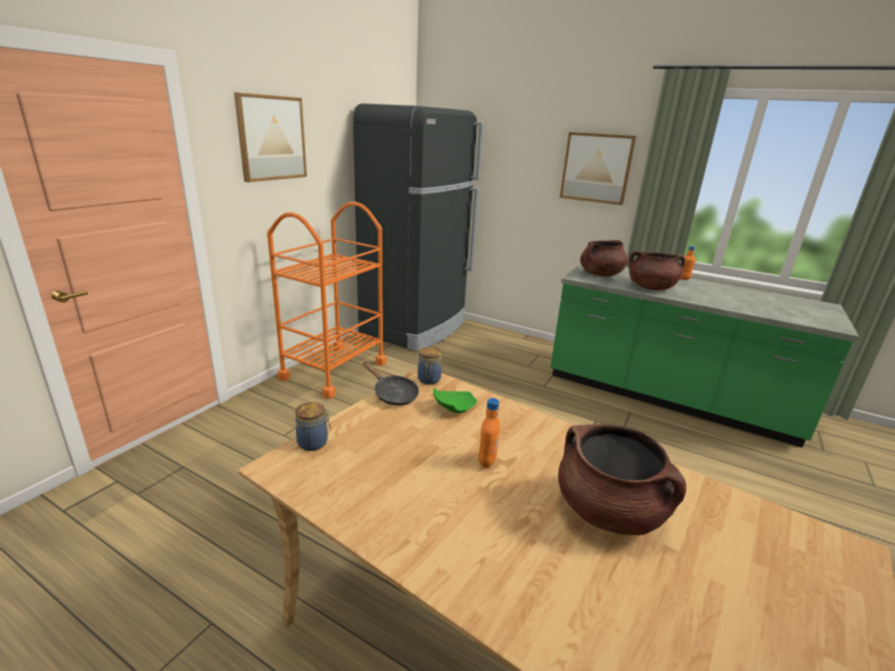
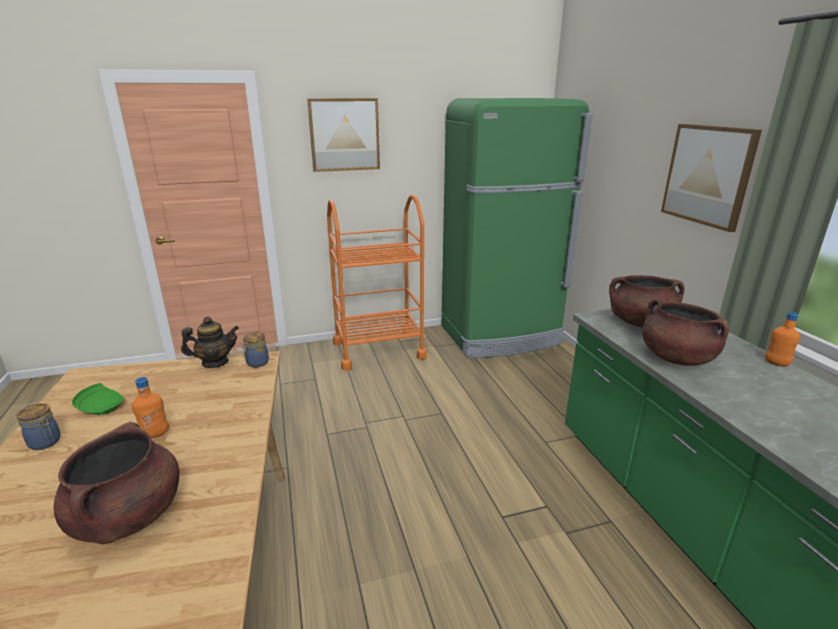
camera: 45 degrees right, 0 degrees up
jar [295,402,331,451] -> jar moved to [17,403,60,450]
black fridge [353,103,484,351] -> green fridge [442,98,593,358]
black frying pan [363,362,419,406] -> teapot [181,316,239,368]
green plate [433,388,477,413] -> green plate moved to [72,383,124,415]

